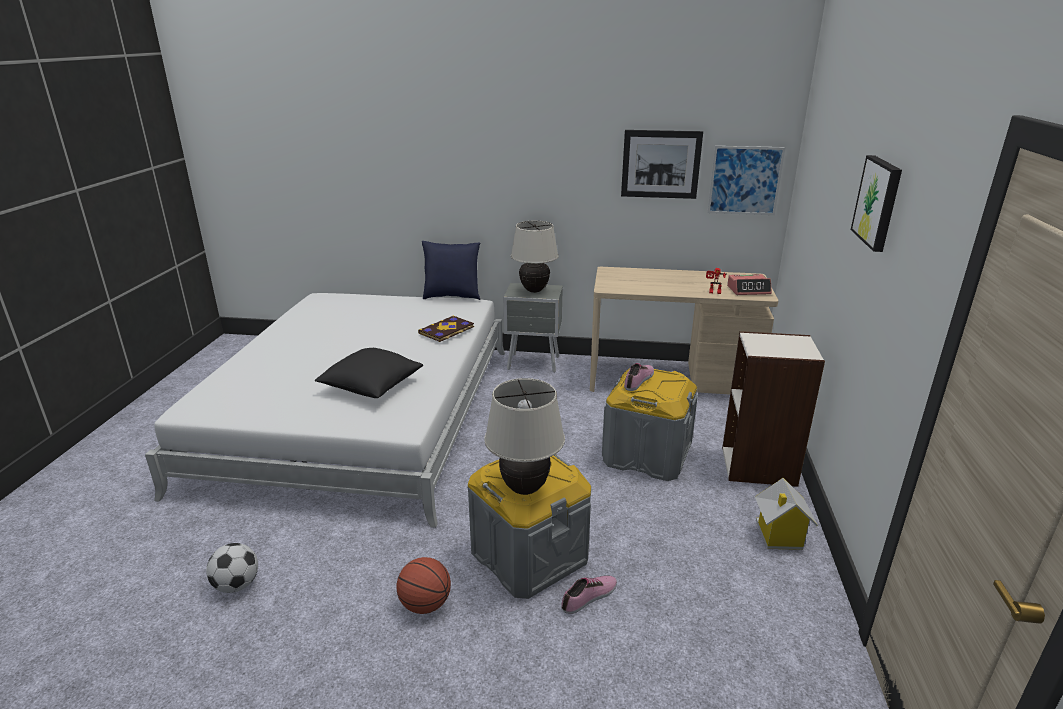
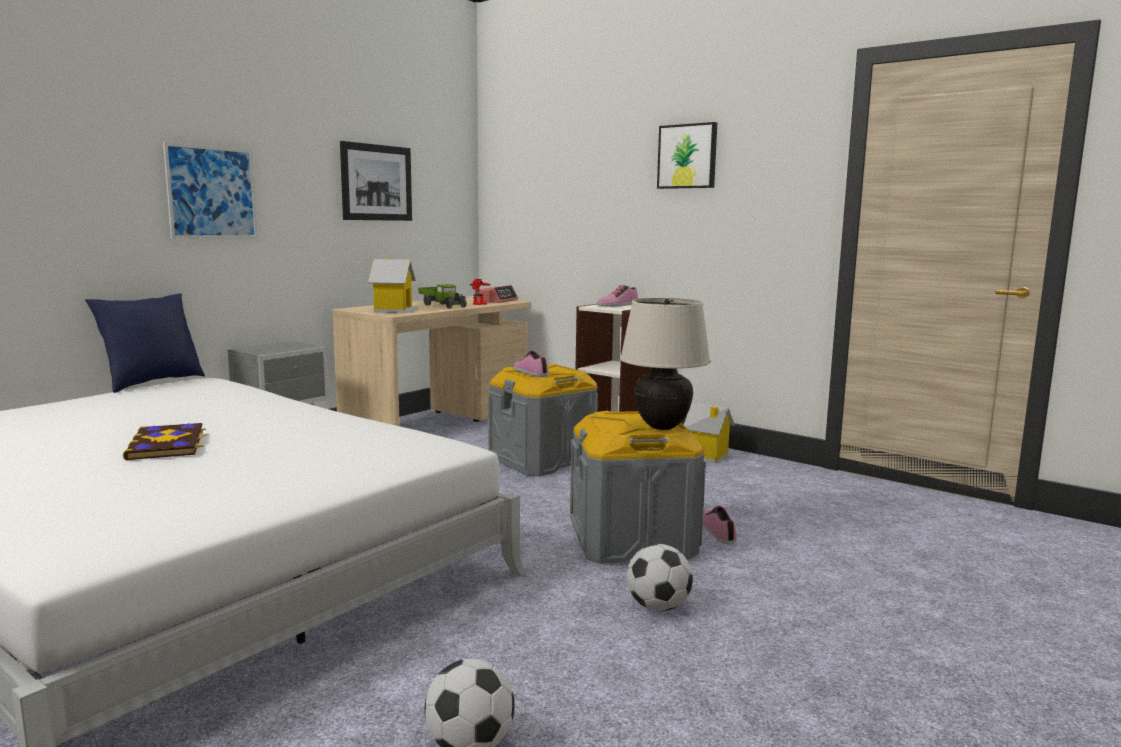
camera: 60 degrees left, 15 degrees down
black pillow [315,348,423,398] -> none
basketball [397,557,451,614] -> football [627,544,693,611]
book [418,315,474,342] -> book moved to [123,423,207,461]
beige table lamp [511,221,559,293] -> none
picture [707,146,786,215] -> picture moved to [163,142,258,239]
none -> toy house [368,258,419,313]
none -> toy truck [418,284,467,309]
none -> shoe [597,285,638,307]

